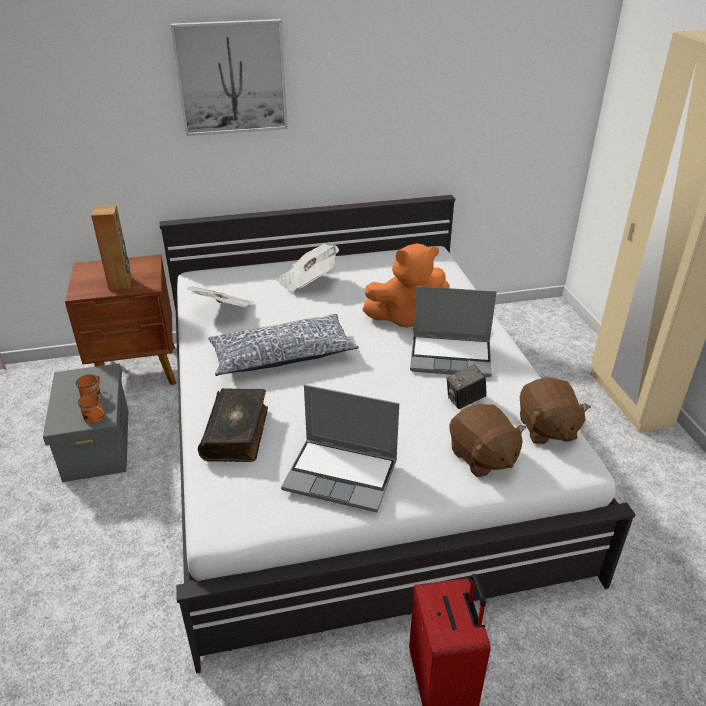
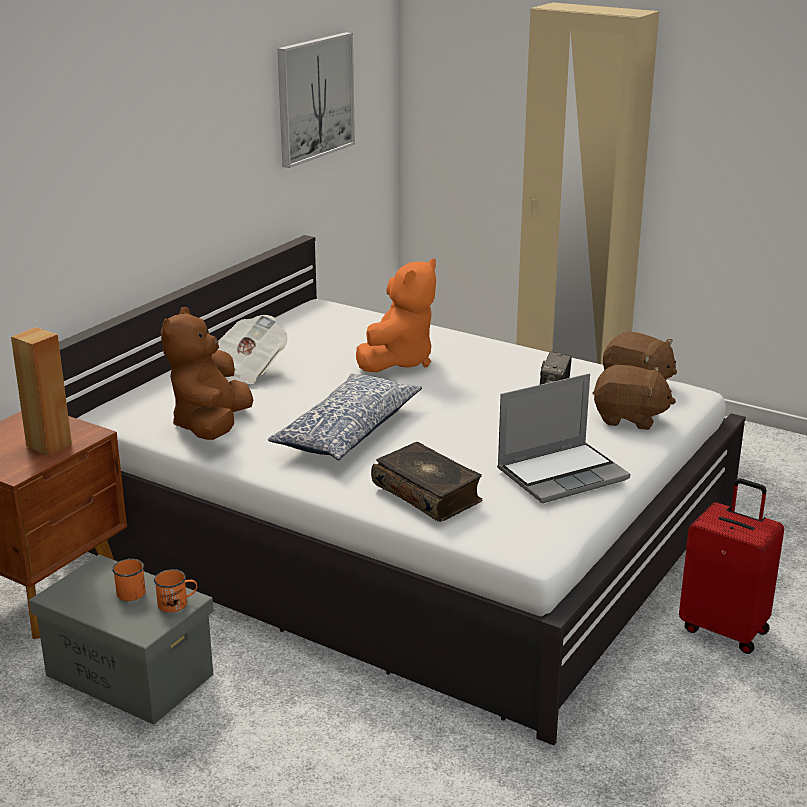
camera: 45 degrees left, 10 degrees down
picture [171,19,287,136] -> picture moved to [277,32,355,168]
newspaper [187,287,255,308] -> brown plush toy [161,307,253,440]
laptop [410,286,497,377] -> none

